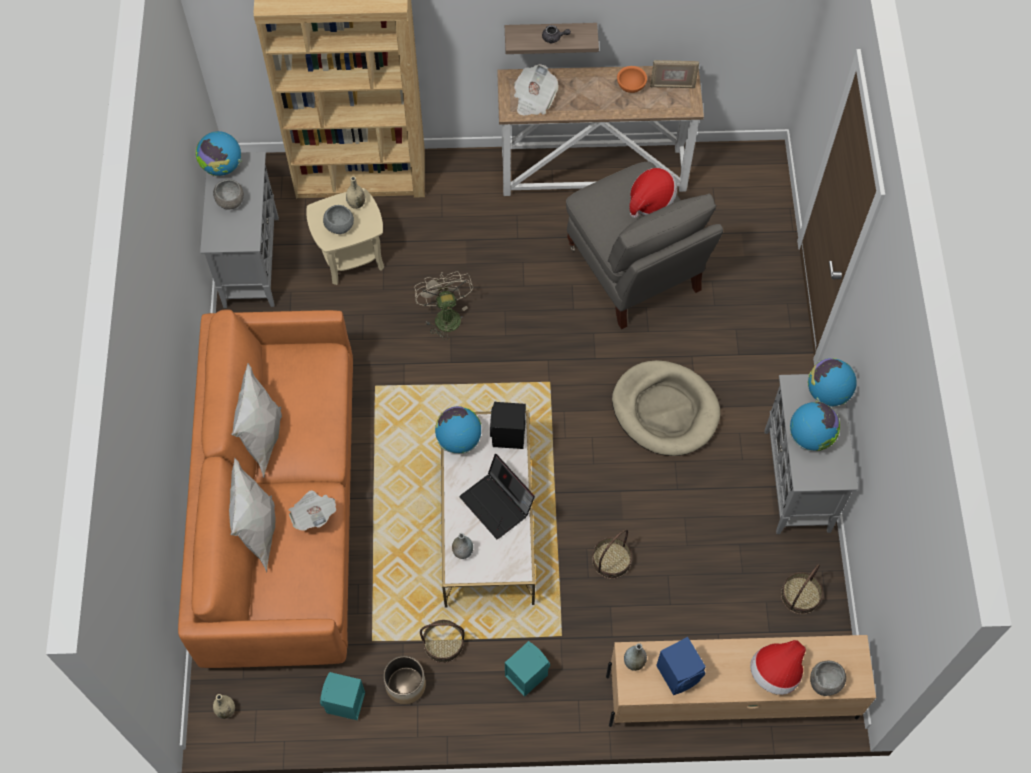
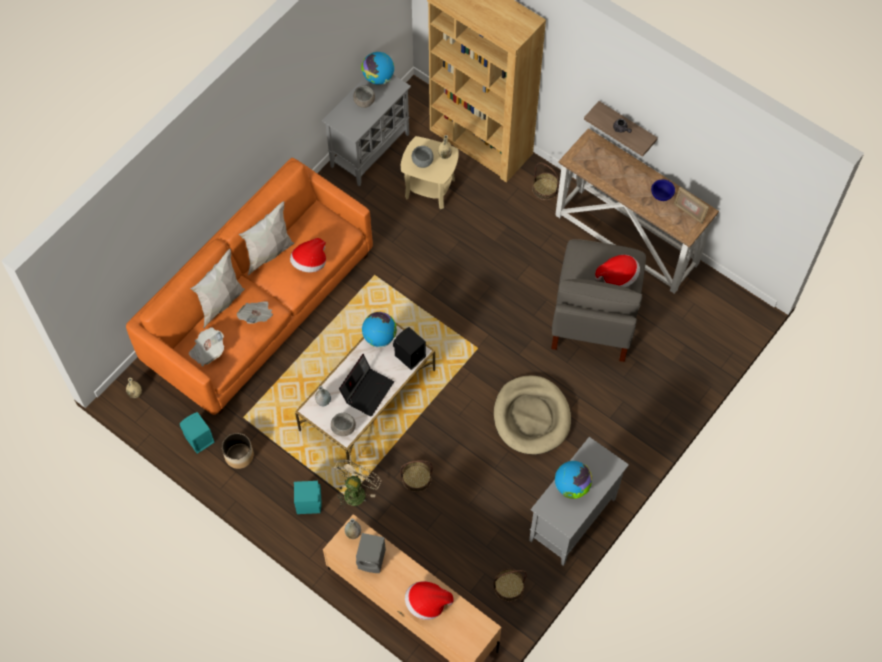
camera: 40 degrees right, 0 degrees up
beige fan [415,271,473,340] -> beige fan moved to [334,459,381,509]
basket [420,620,464,663] -> basket moved to [532,163,559,200]
laptop [459,454,535,539] -> laptop turned 150 degrees counterclockwise [339,354,394,416]
newspaper [514,64,559,115] -> newspaper moved to [189,327,224,367]
orange bowl [617,66,647,93] -> blue bowl [651,179,675,201]
blue speaker [656,637,706,695] -> grey speaker [356,533,386,573]
globe [808,358,857,407] -> none
grey bowl [810,661,846,696] -> grey bowl moved to [331,413,356,436]
none -> hat [290,238,326,272]

